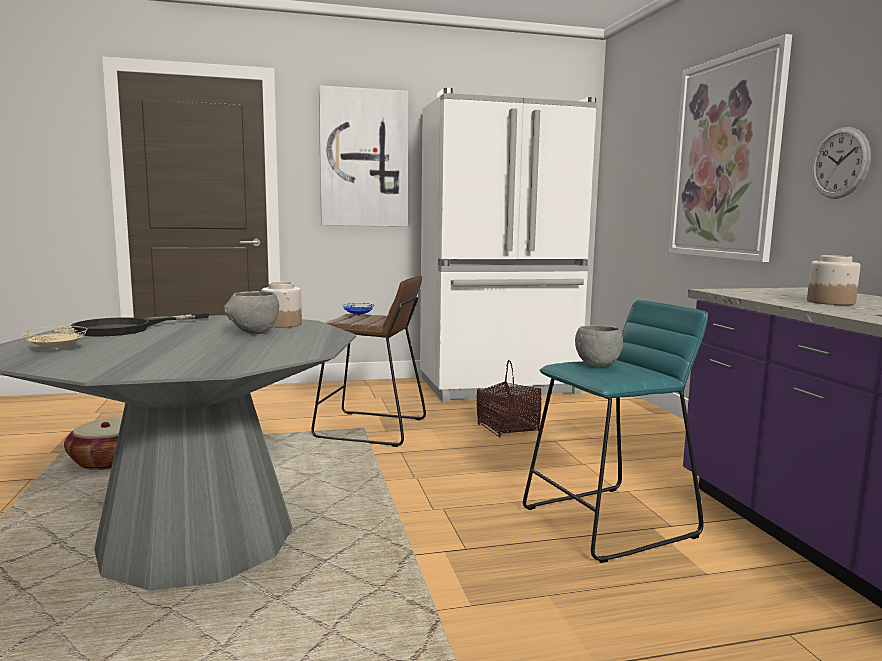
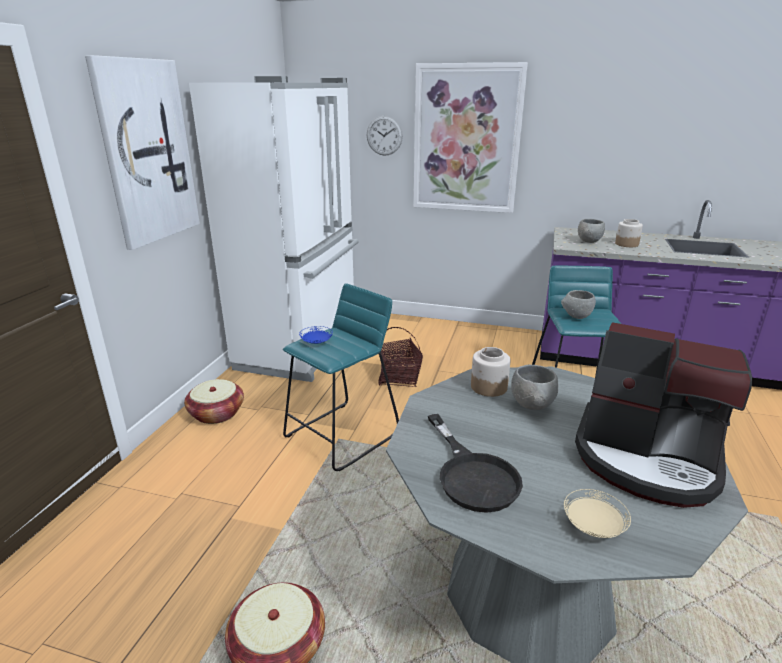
camera: 60 degrees left, 15 degrees up
brown stool [311,275,426,447] -> turquoise stool [283,283,399,471]
wall clock [812,127,871,199] -> wall clock moved to [367,116,403,156]
none -> basket [184,379,244,424]
none -> coffee machine [575,322,753,508]
none -> grey bowl [578,219,605,243]

